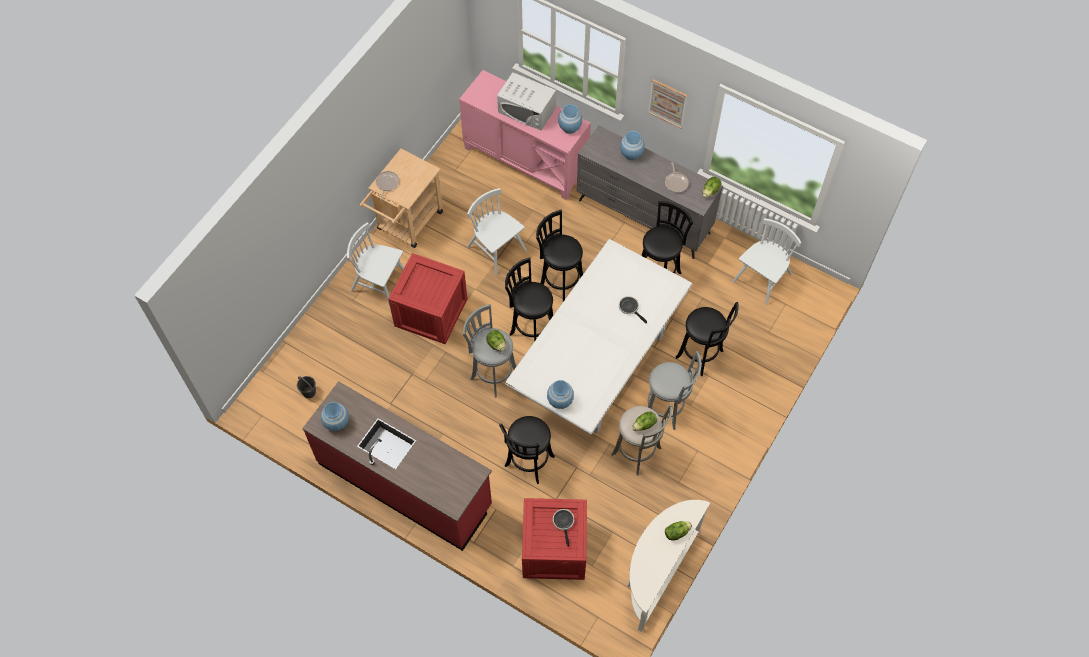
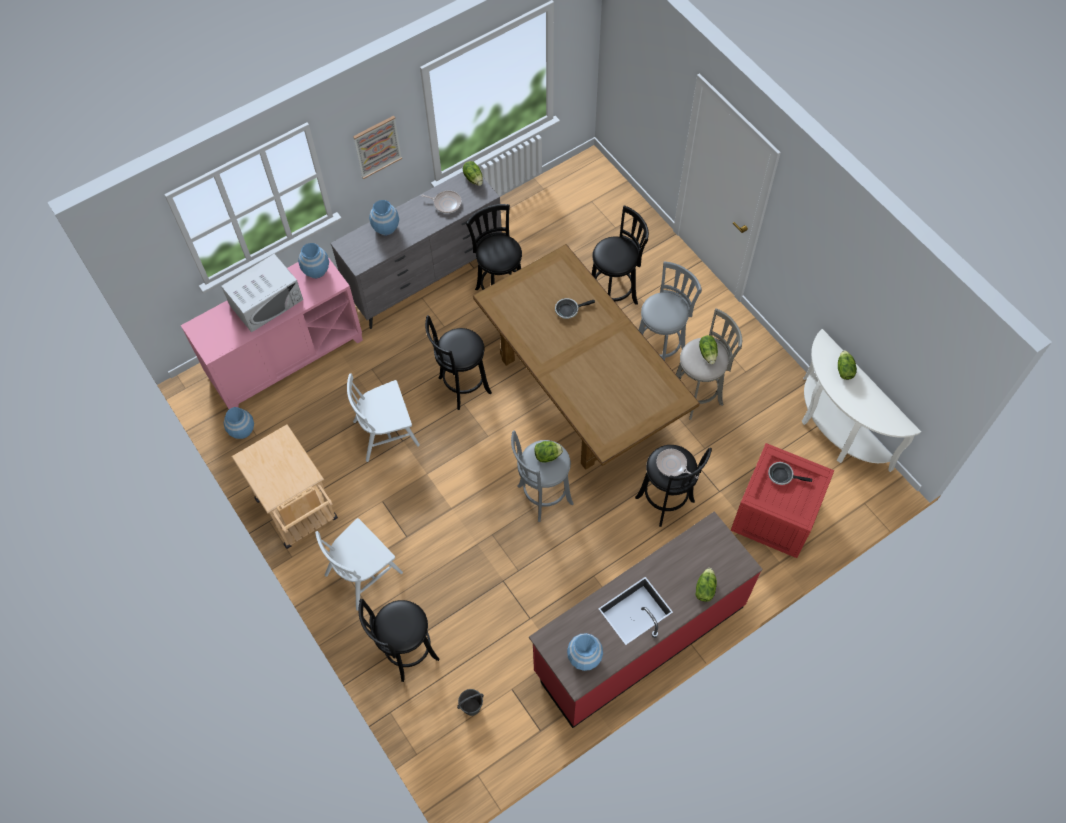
camera: 65 degrees left, 0 degrees up
frying pan [376,171,399,200] -> frying pan moved to [656,449,699,479]
crate [388,253,467,344] -> none
white dining table [505,239,692,435] -> brown dining table [473,244,700,470]
black stool [505,257,553,341] -> black stool moved to [359,598,440,682]
blue vase [547,380,574,409] -> blue vase moved to [224,407,254,439]
white chair [733,218,801,305] -> none
none -> lettuce [695,568,717,602]

